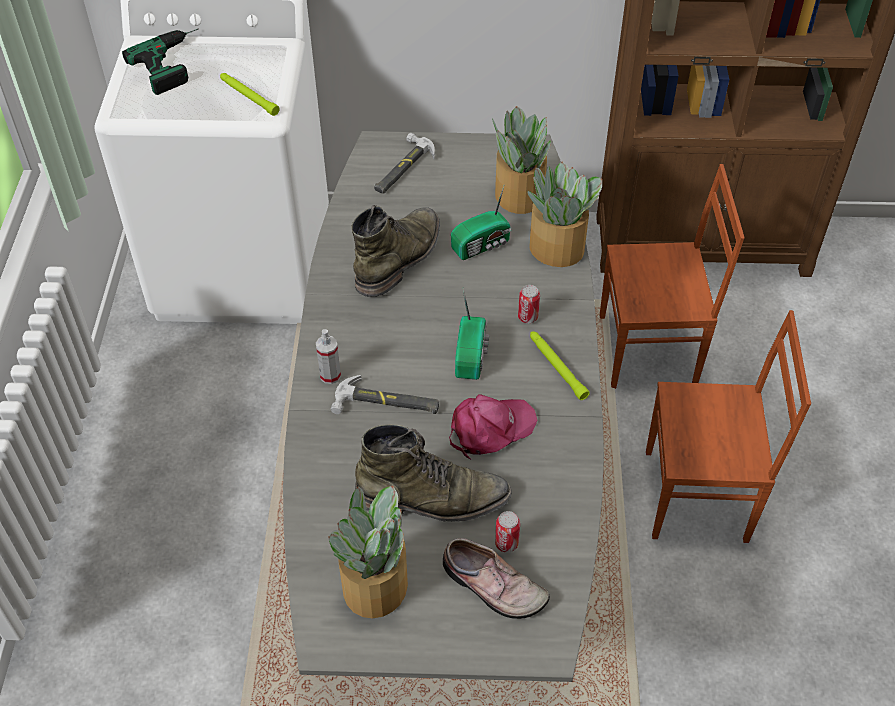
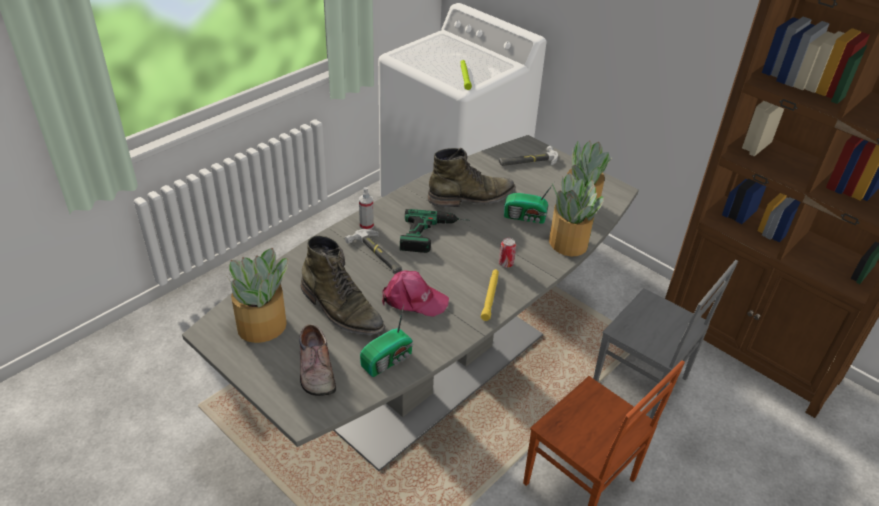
camera: 40 degrees right, 10 degrees down
power drill [122,28,199,95] -> power drill moved to [400,209,471,253]
radio [455,289,489,380] -> radio moved to [360,305,413,377]
can [495,511,520,553] -> none
green flashlight [530,331,590,400] -> yellow flashlight [481,269,499,321]
brown chair [600,164,745,389] -> grey chair [593,260,738,419]

